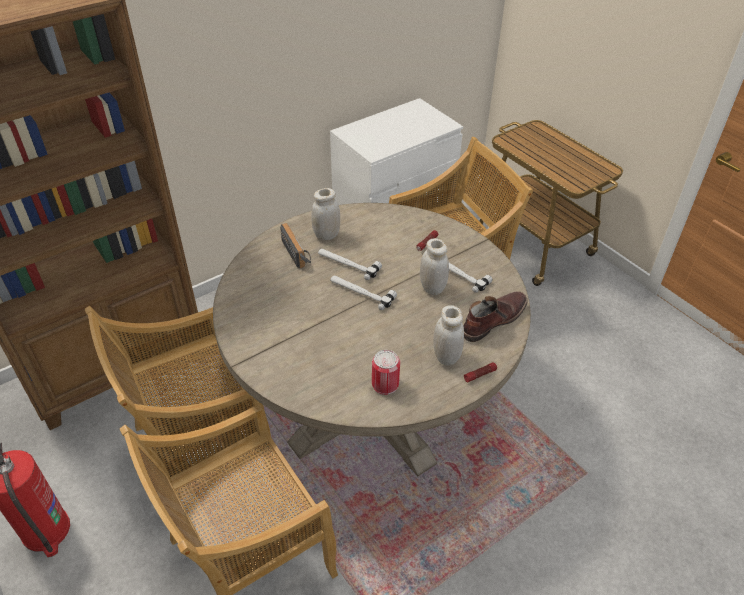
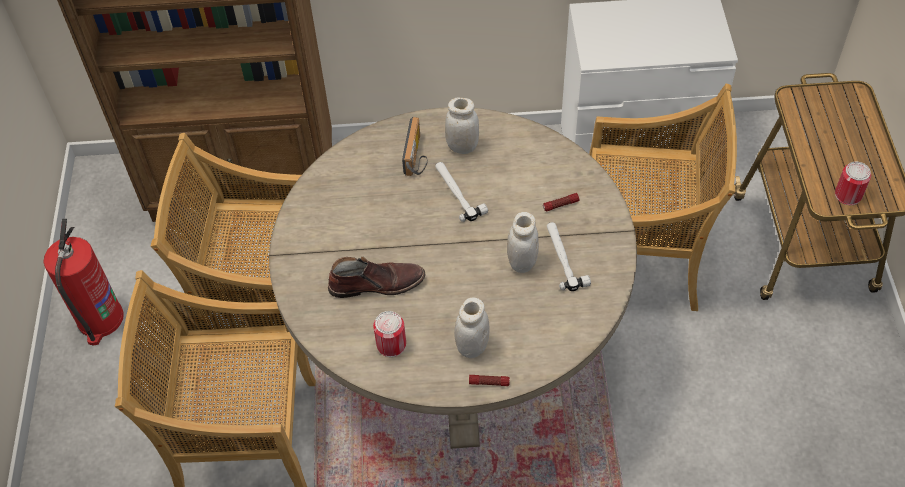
camera: 35 degrees right, 10 degrees up
hammer [330,276,397,310] -> none
brown boot [463,291,528,342] -> brown boot moved to [328,256,426,298]
none -> can [835,162,871,205]

